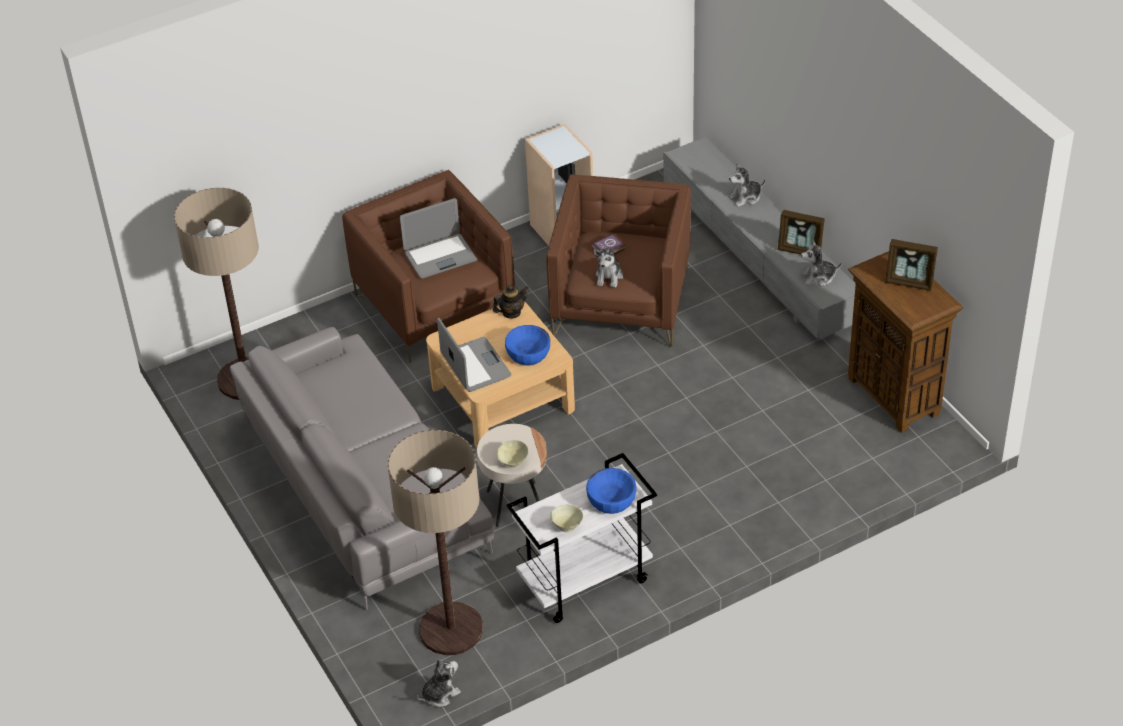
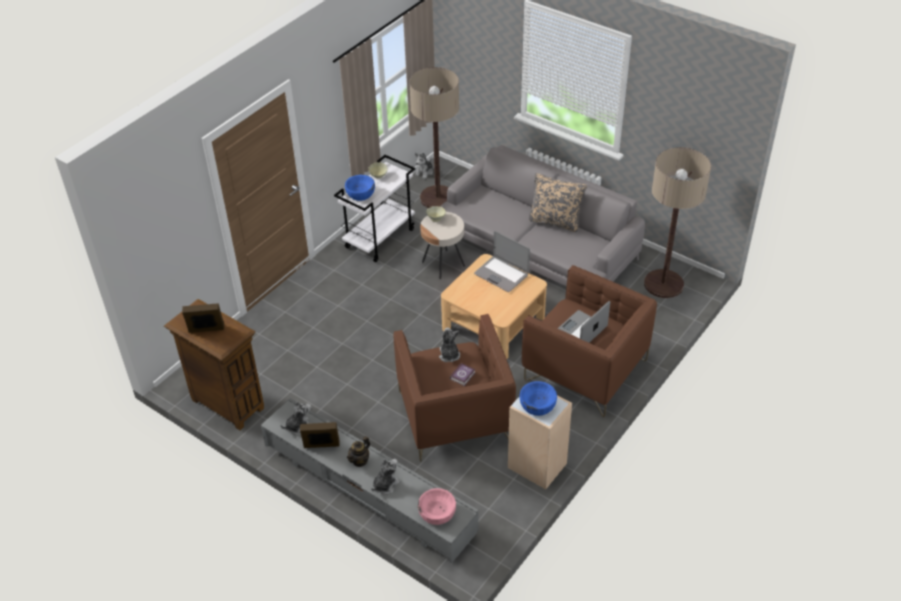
camera: 155 degrees right, 0 degrees up
teapot [493,285,528,318] -> teapot moved to [347,436,370,467]
blue bowl [505,325,550,365] -> blue bowl moved to [519,381,557,416]
none -> pink bowl [418,488,456,525]
none -> grey pillow [529,173,587,232]

